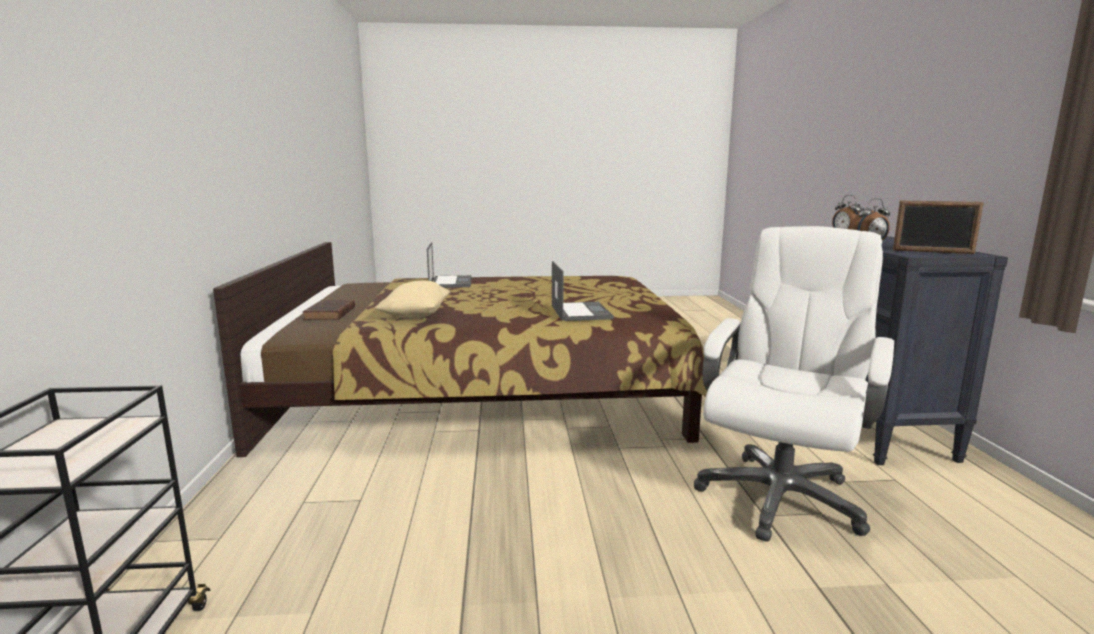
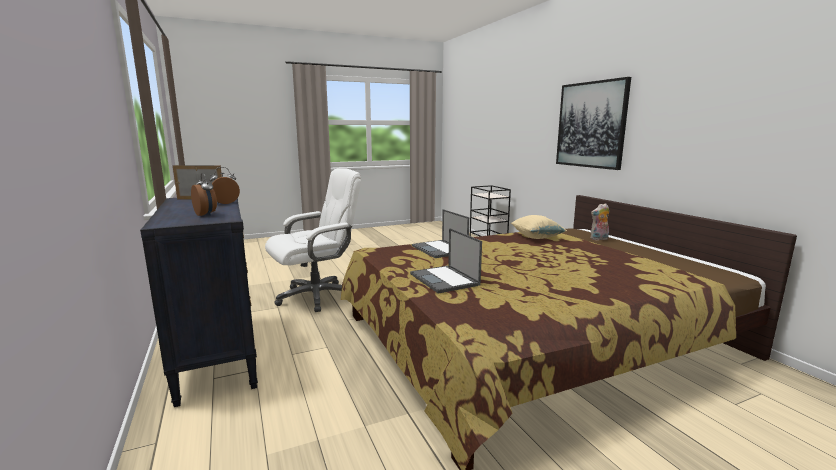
camera: 160 degrees right, 0 degrees up
brown book [303,300,355,320] -> plush toy [590,203,609,240]
laptop [427,242,471,288] -> laptop moved to [410,228,482,294]
white office chair [694,226,894,542] -> white office chair turned 135 degrees counterclockwise [265,168,361,312]
none -> picture [556,77,631,170]

